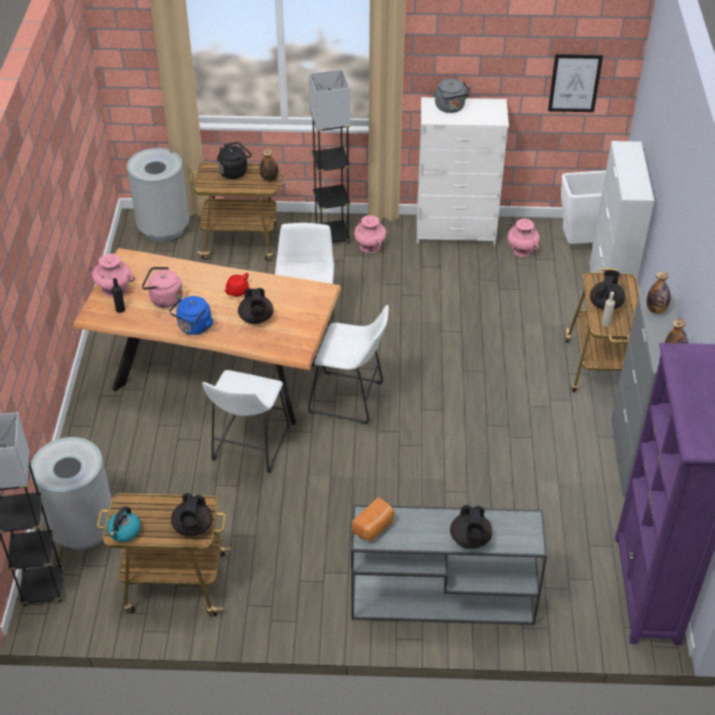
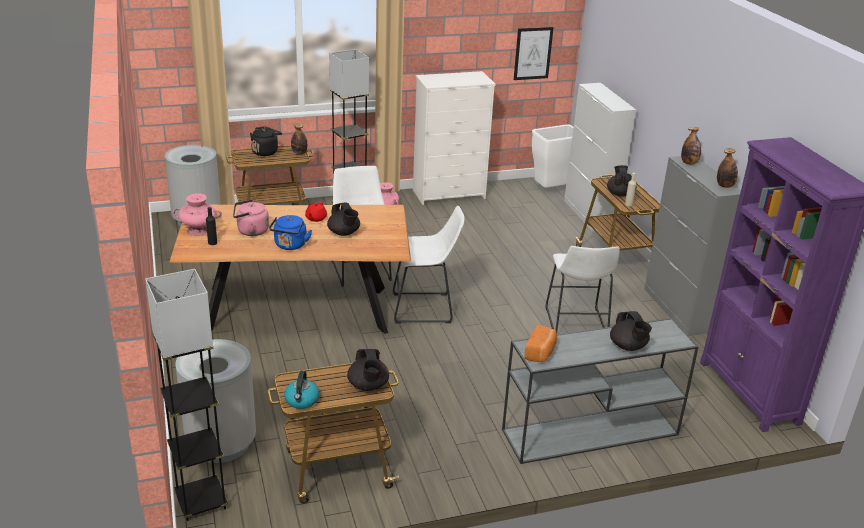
camera: 20 degrees left, 15 degrees down
white stool [202,370,289,473] -> white stool moved to [546,246,620,332]
grey kettle [435,79,471,113] -> none
pink vase [507,219,540,257] -> none

